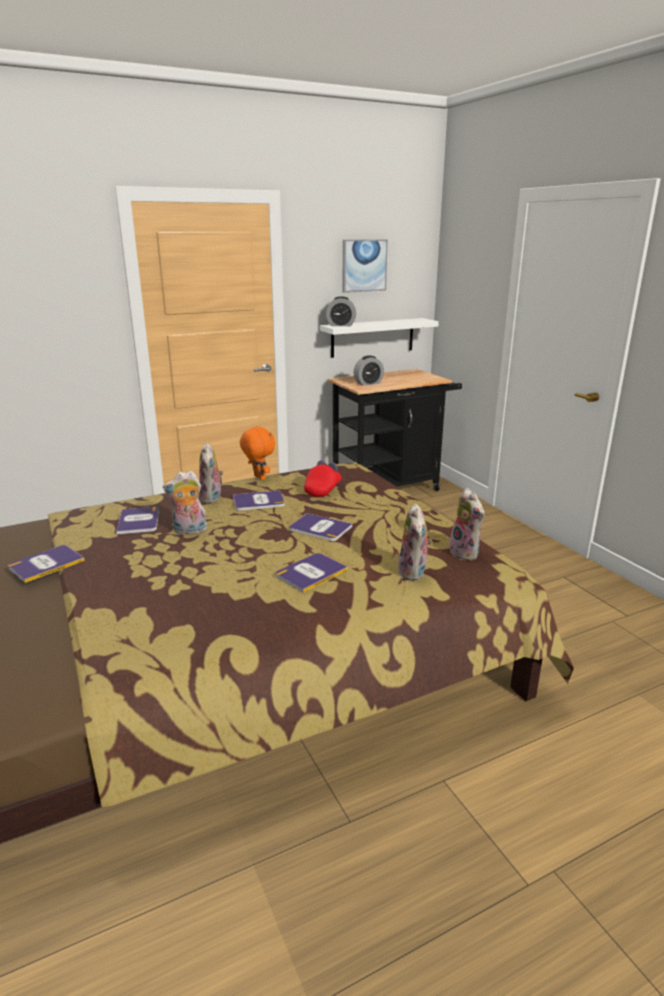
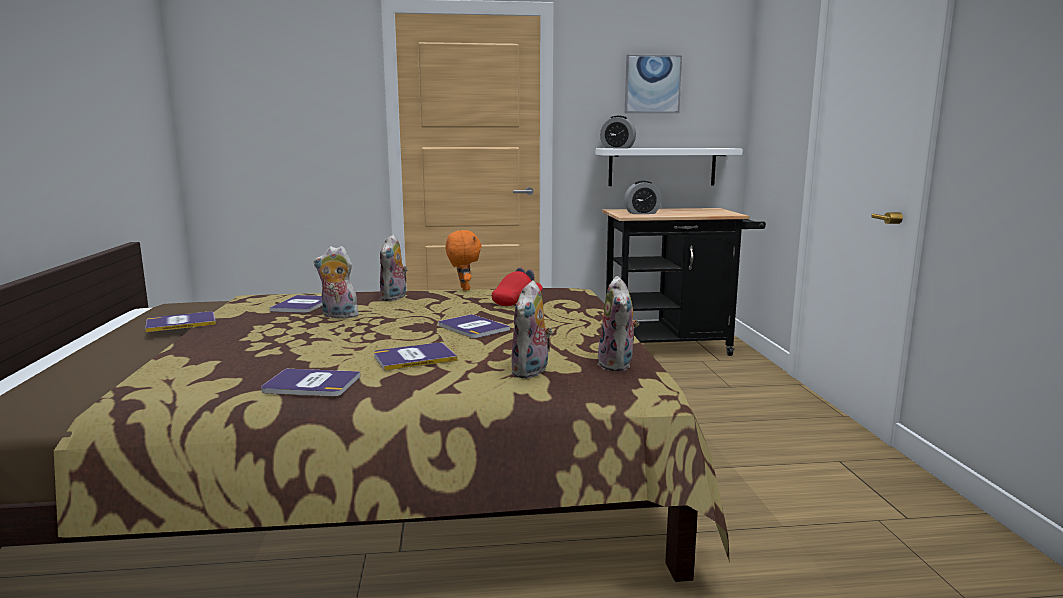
camera: 20 degrees right, 10 degrees down
book [233,490,285,511] -> book moved to [261,369,361,397]

